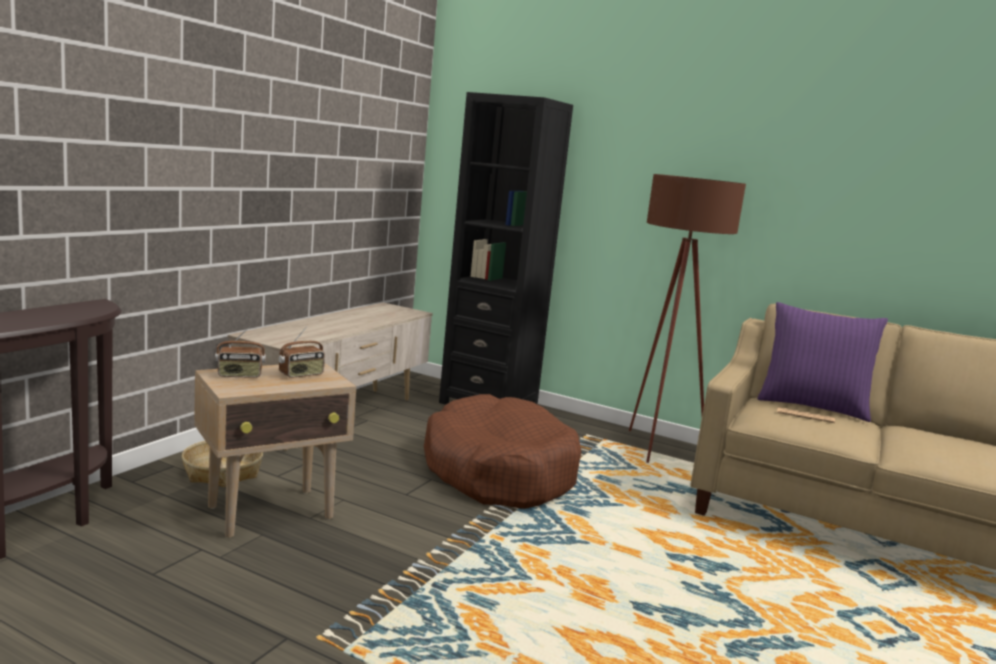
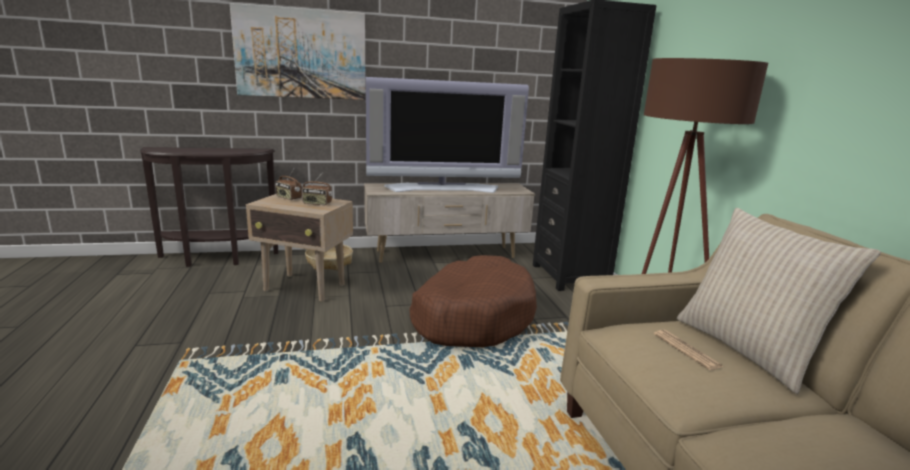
camera: 50 degrees right, 5 degrees up
purple pillow [757,302,888,422] -> beige pillow [677,208,881,394]
none -> picture [230,3,366,100]
none -> television [366,77,529,193]

